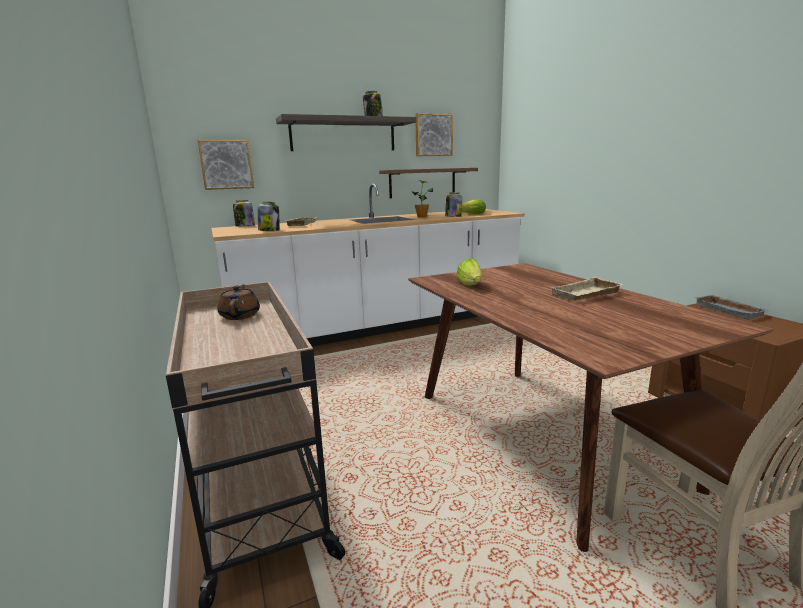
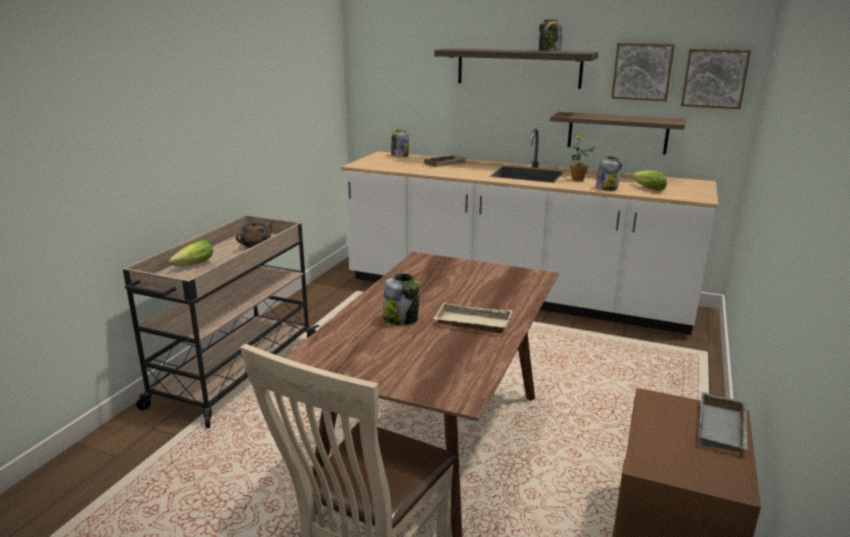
camera: 45 degrees right, 5 degrees up
picture [198,140,254,190] -> picture moved to [681,49,751,109]
jar [257,202,280,231] -> jar moved to [383,273,420,325]
lettuce [456,258,482,286] -> lettuce moved to [168,240,213,266]

